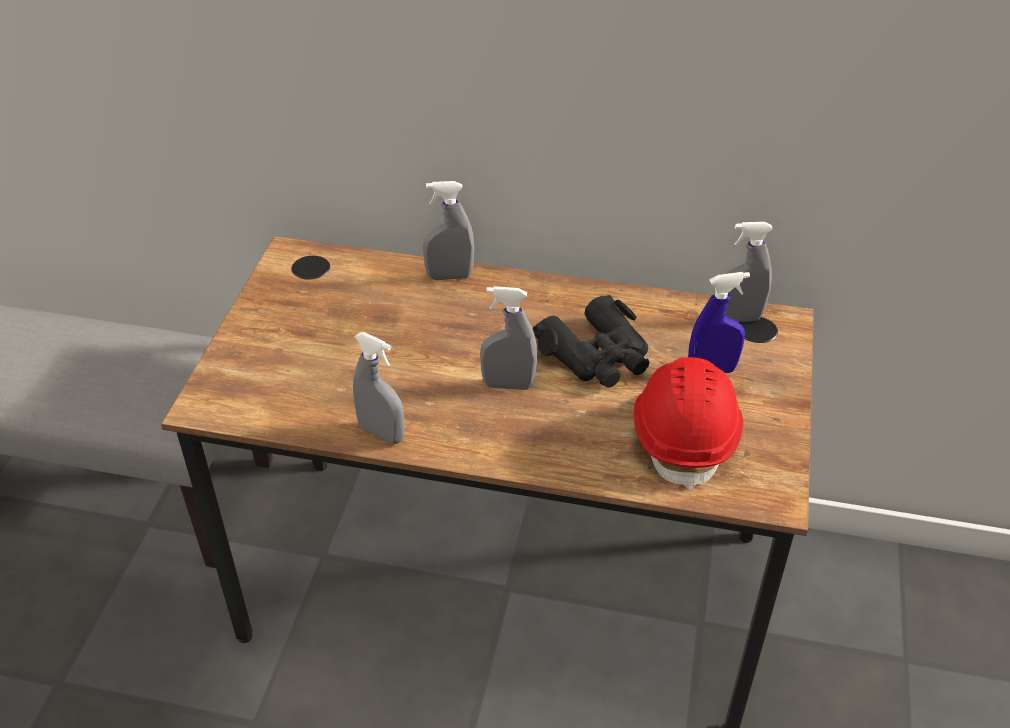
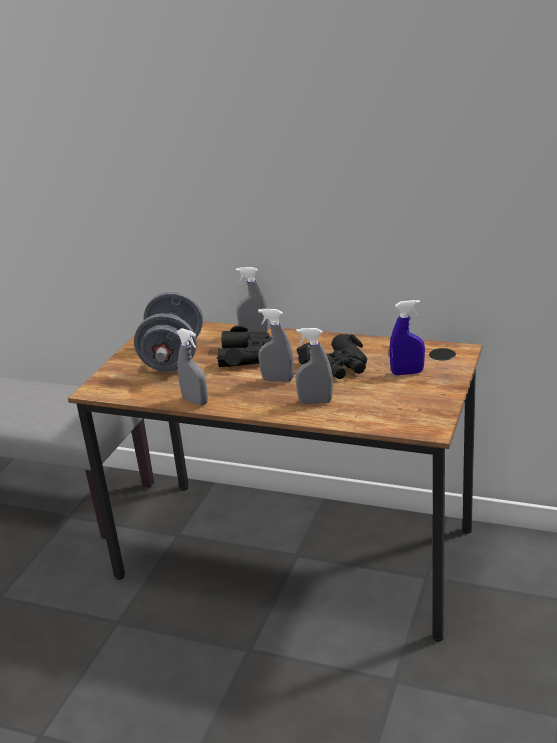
camera: 10 degrees right, 15 degrees down
red hard hat [634,357,743,490] -> none
grey spray bottle [725,222,773,322] -> grey spray bottle moved to [295,328,333,404]
none -> grey dumbbell [134,291,203,372]
none -> black binoculars [217,325,272,367]

